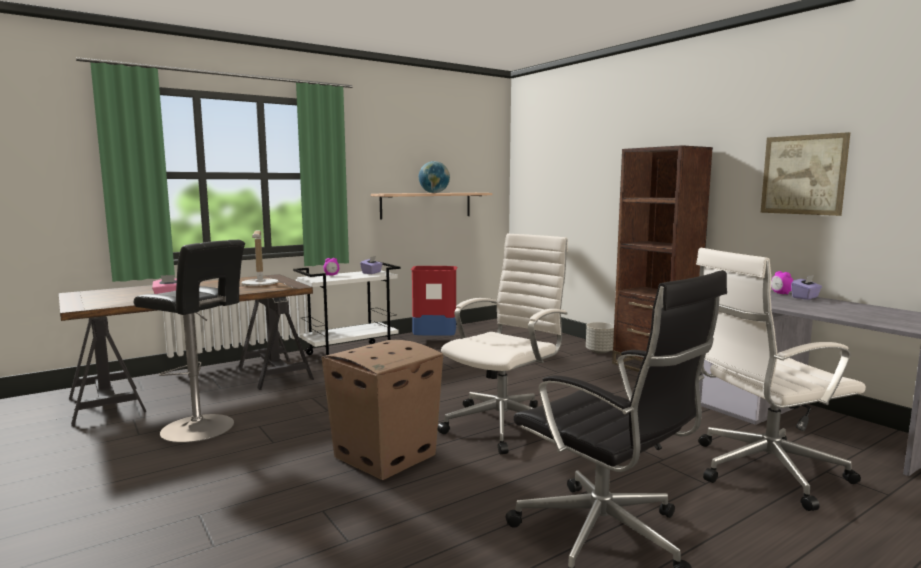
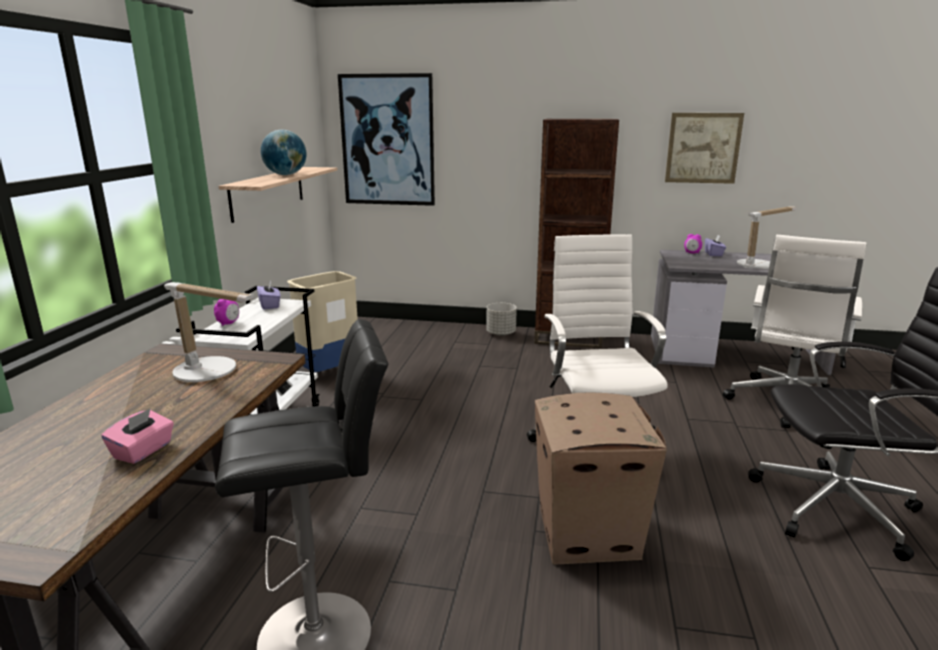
camera: 45 degrees left, 10 degrees up
red trash can [410,266,457,336] -> beige trash can [287,271,358,372]
none -> picture [338,73,435,206]
none -> table lamp [737,206,796,269]

